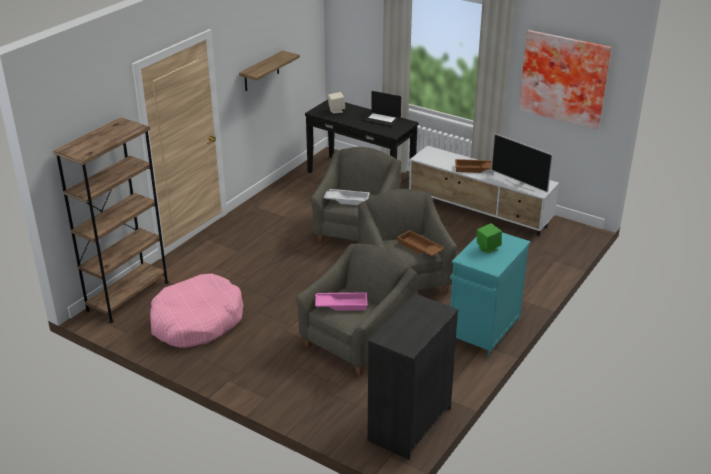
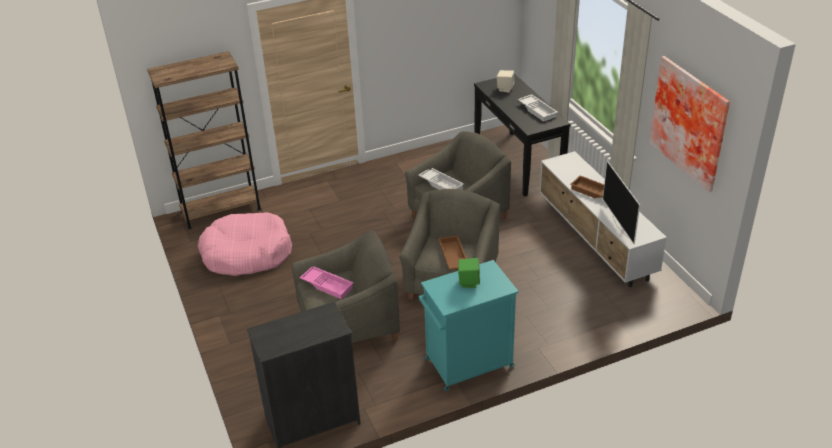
camera: 35 degrees right, 5 degrees up
shelf [239,51,300,91] -> none
laptop [362,91,401,127] -> white tray [518,94,558,122]

